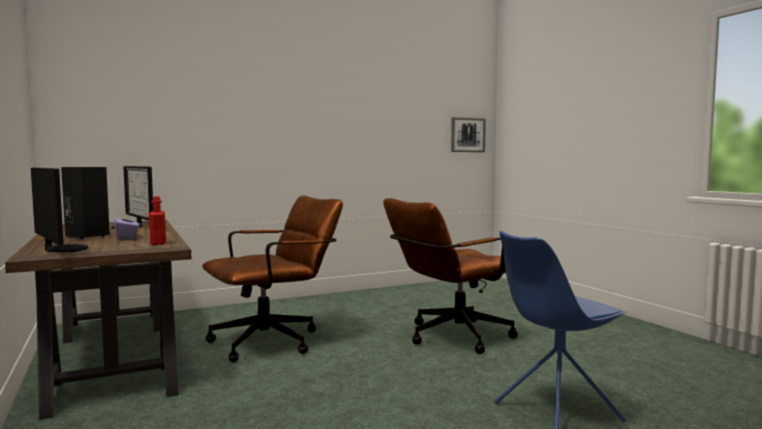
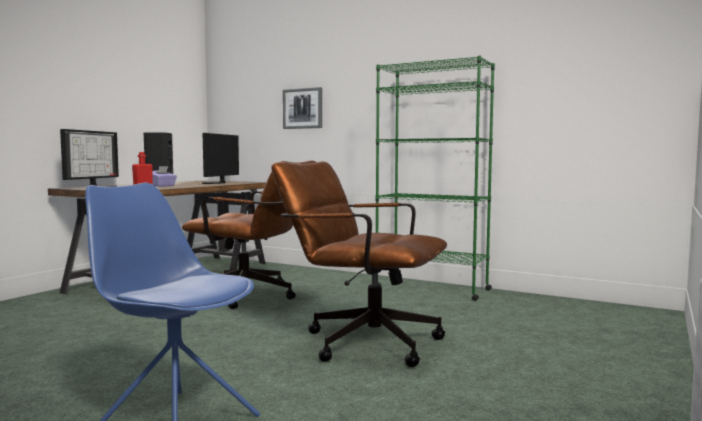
camera: 55 degrees right, 0 degrees up
picture [451,117,486,152] -> picture moved to [283,87,322,129]
none -> green bookcase [375,56,495,301]

